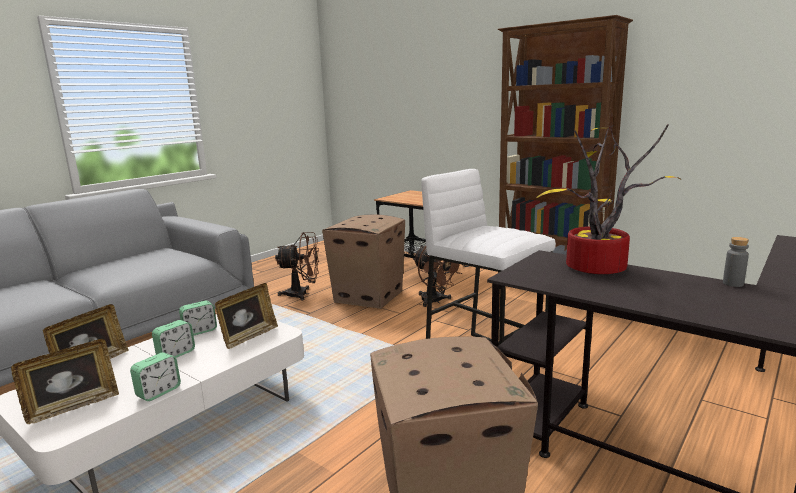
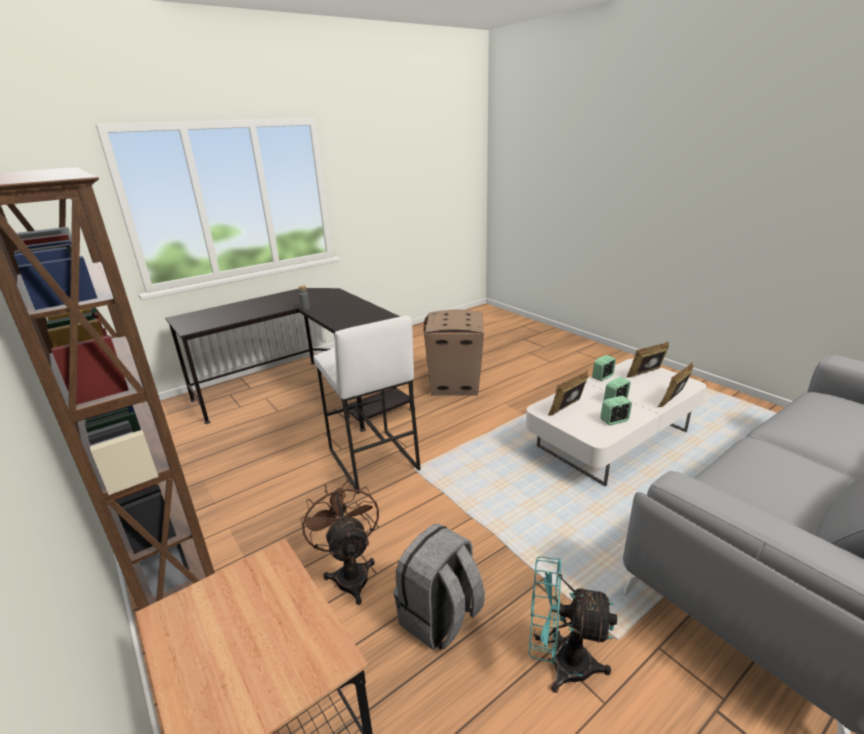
camera: 165 degrees left, 10 degrees up
brown fan [275,232,319,301] -> turquoise fan [529,556,617,693]
cardboard box [322,214,405,309] -> grey backpack [394,523,485,650]
potted plant [536,124,681,274] -> none

